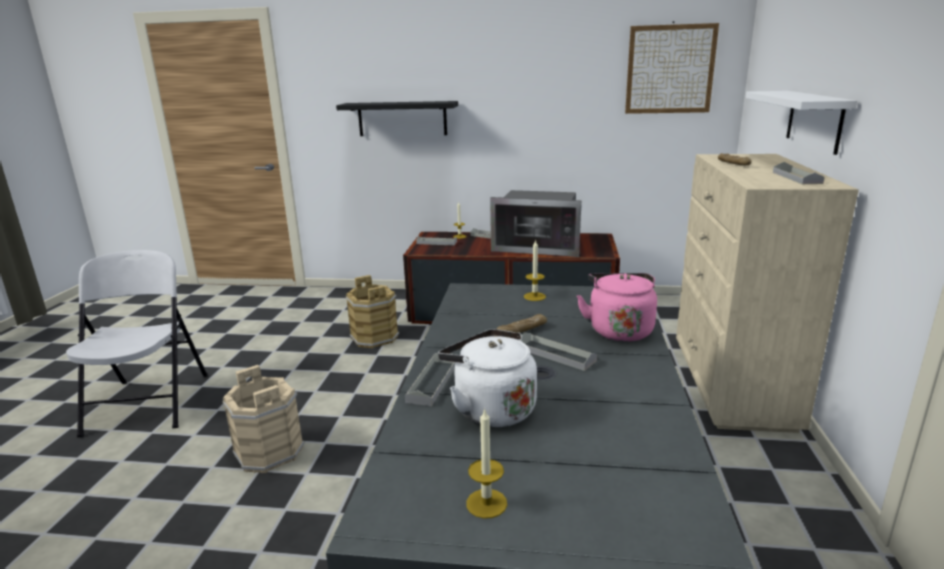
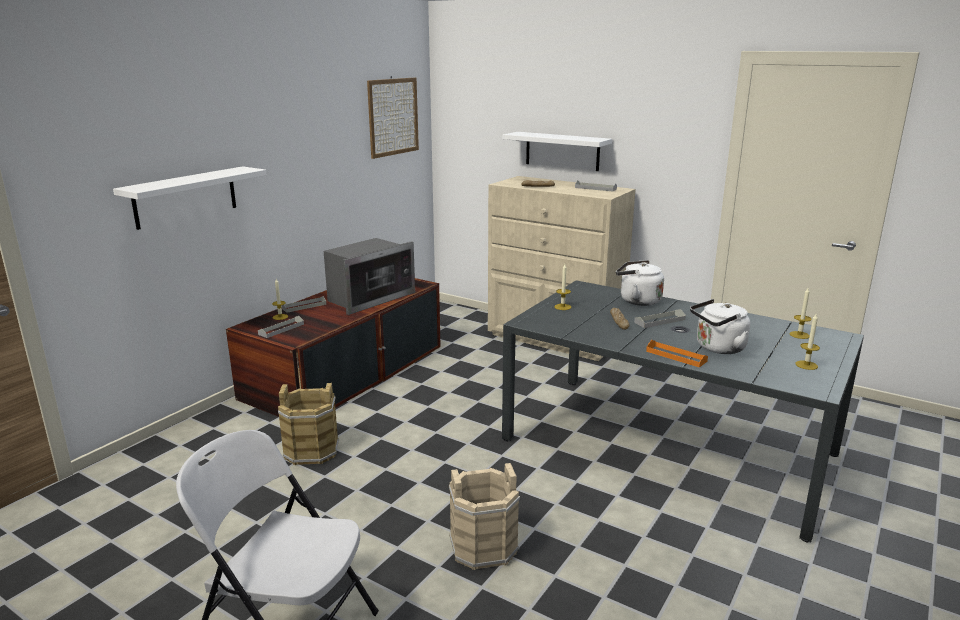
camera: 65 degrees left, 0 degrees up
black shelf [336,101,458,136] -> white shelf [113,166,266,230]
grey tray [405,353,456,406] -> orange tray [646,340,708,368]
pink kettle [577,273,657,342] -> white kettle [616,260,664,306]
none -> candle [790,288,811,339]

